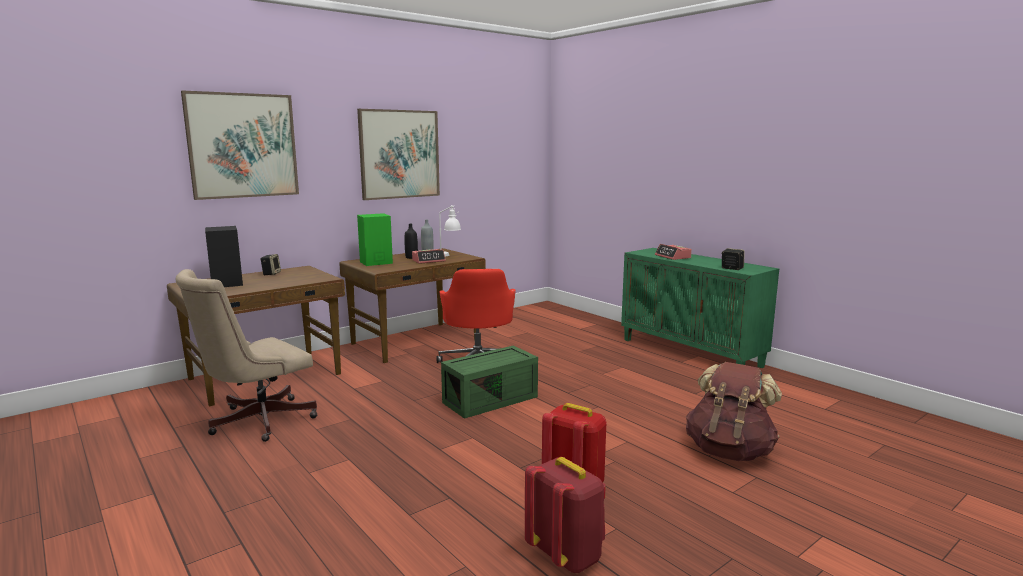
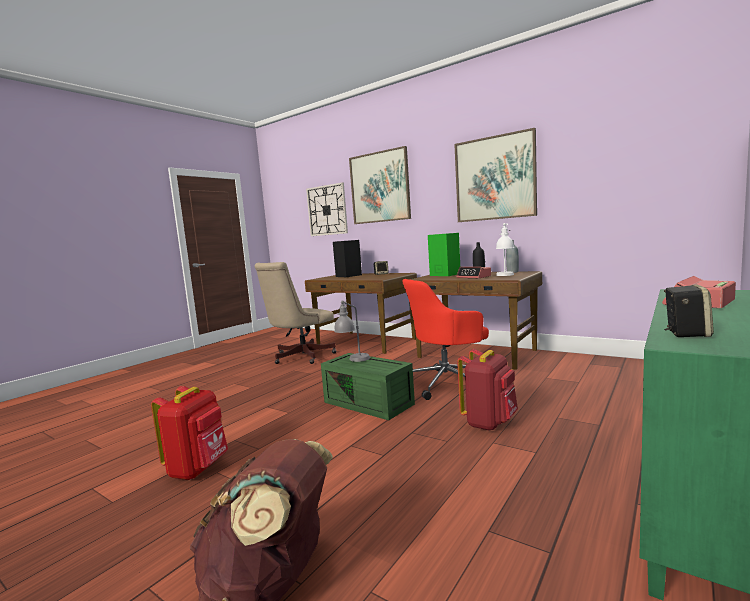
camera: 75 degrees right, 5 degrees down
beige office chair [175,269,317,442] -> beige office chair turned 75 degrees counterclockwise [255,262,337,364]
red backpack [525,457,605,573] -> red backpack moved to [457,349,518,431]
none -> wall clock [306,182,348,236]
none -> grey table lamp [334,300,370,362]

